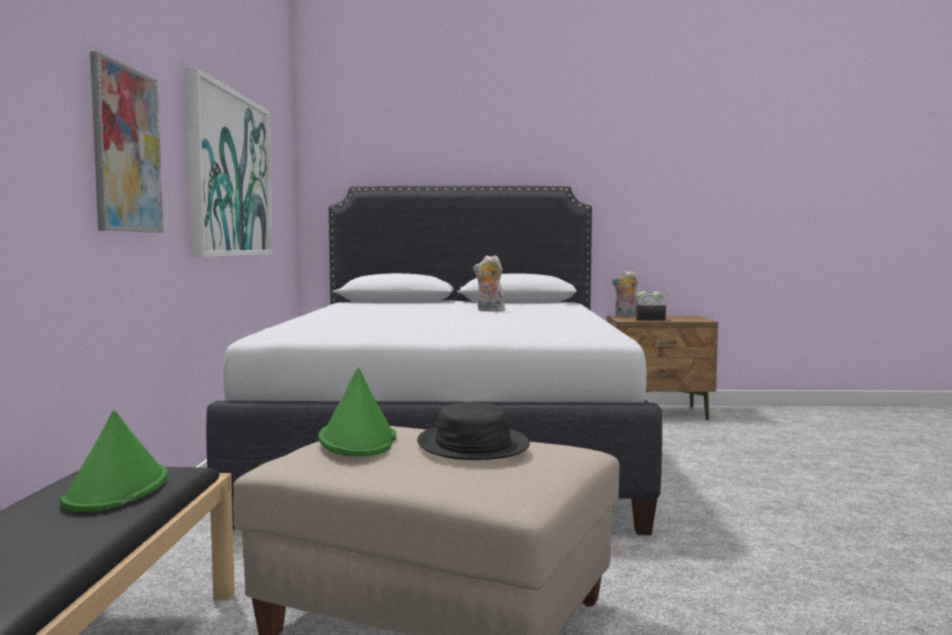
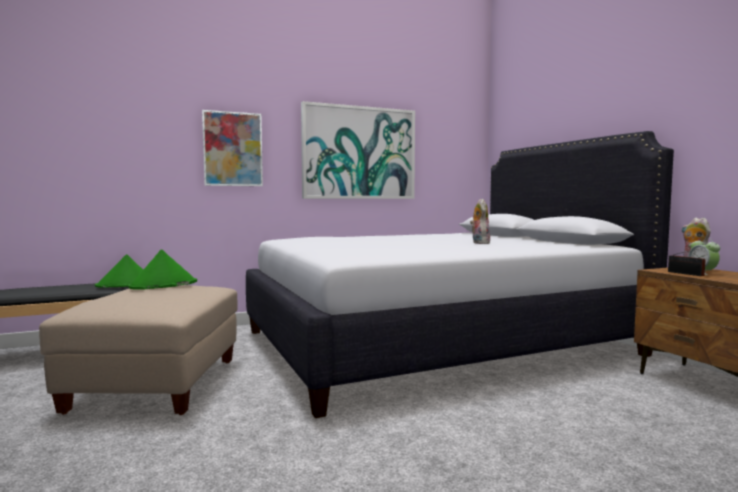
camera: 65 degrees right, 0 degrees up
black hat [417,402,530,460] -> none

